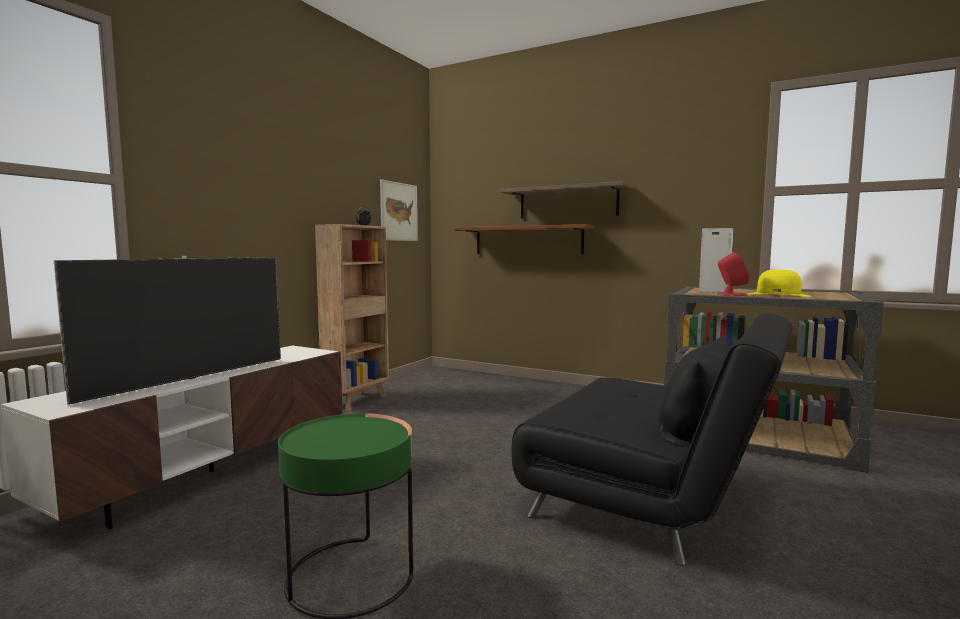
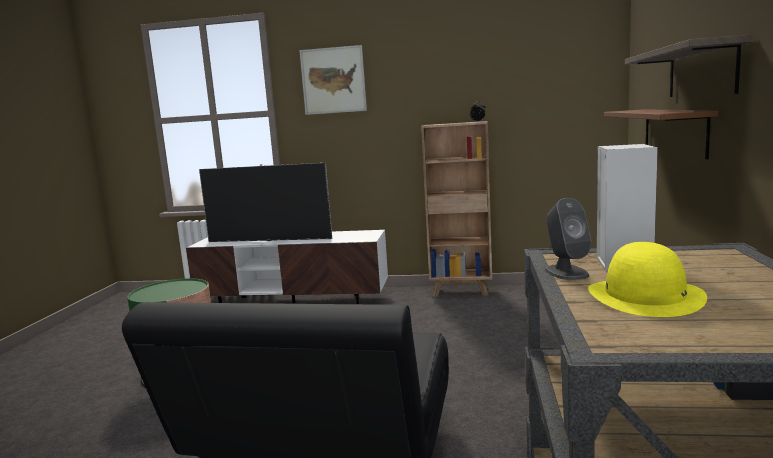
camera: 70 degrees right, 5 degrees up
picture [380,179,418,241] -> picture moved to [299,45,367,115]
red speaker [717,252,749,296] -> grey speaker [545,198,591,280]

